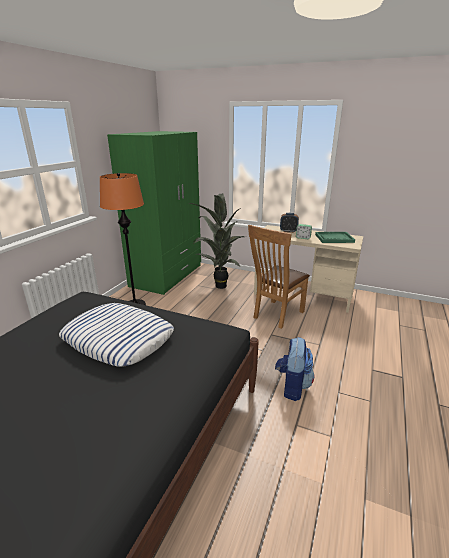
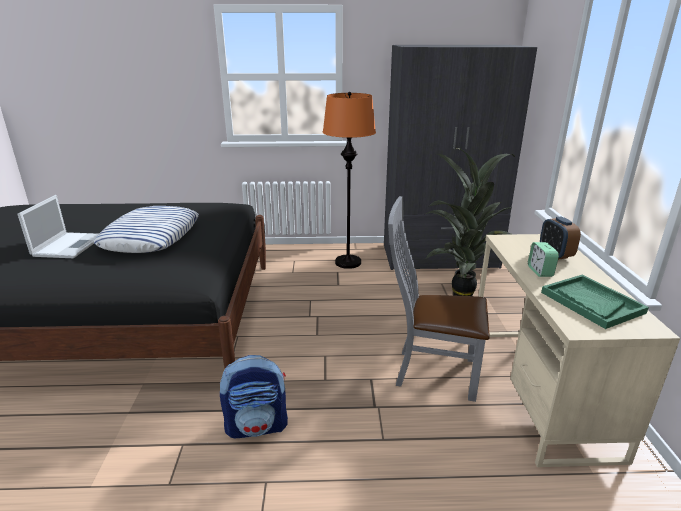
camera: 65 degrees right, 0 degrees up
green wardrobe [107,131,201,295] -> grey wardrobe [384,45,537,270]
brown chair [248,225,310,329] -> grey chair [388,196,490,402]
none -> laptop [18,195,98,258]

